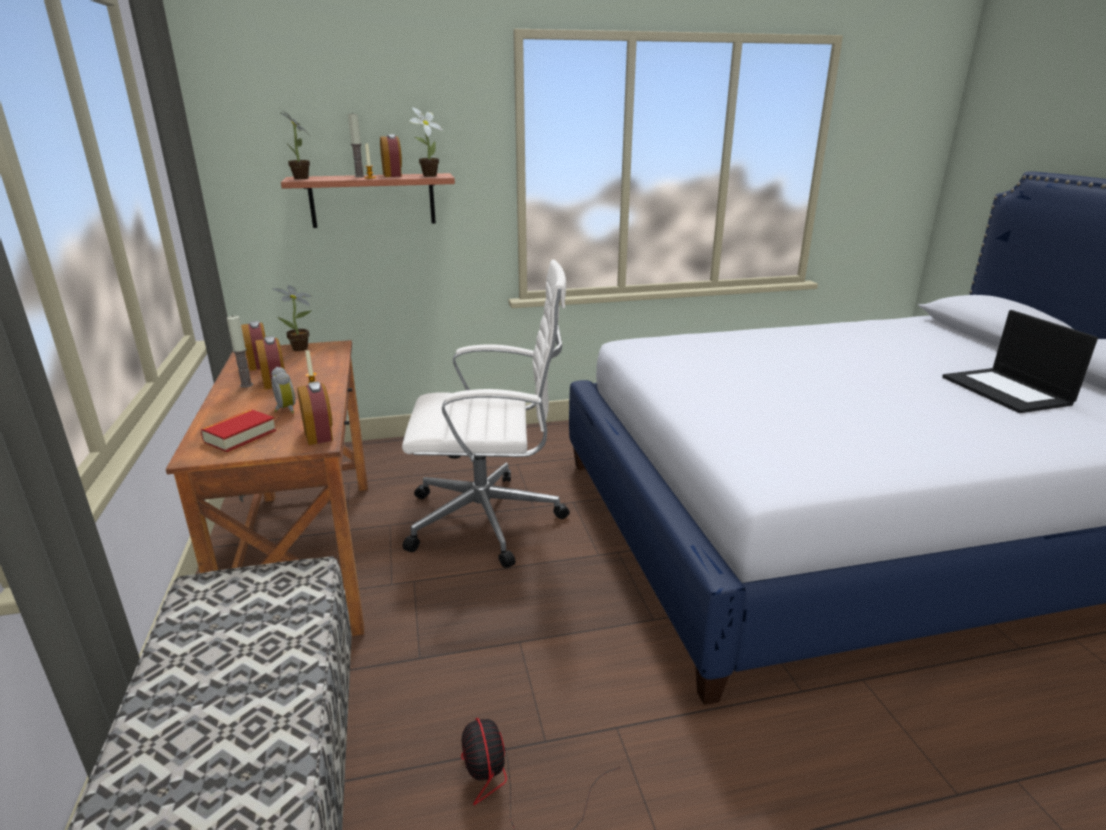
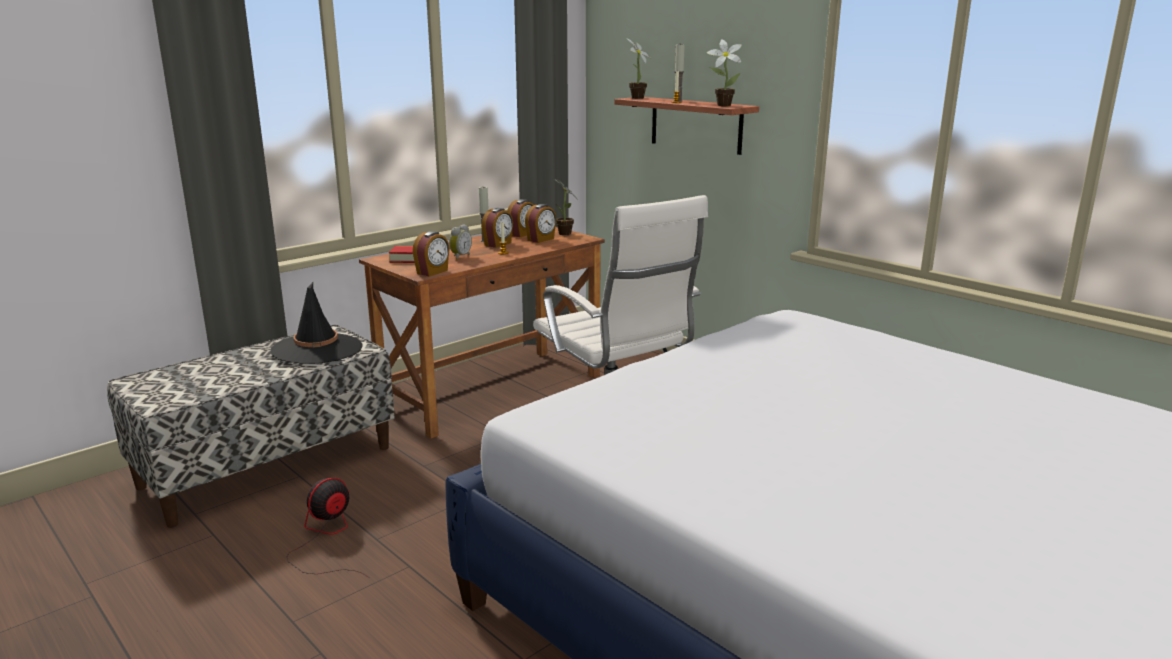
camera: 60 degrees right, 5 degrees down
alarm clock [380,134,402,177] -> alarm clock moved to [525,204,556,243]
laptop [942,310,1098,413] -> none
none -> black hat [270,282,363,364]

